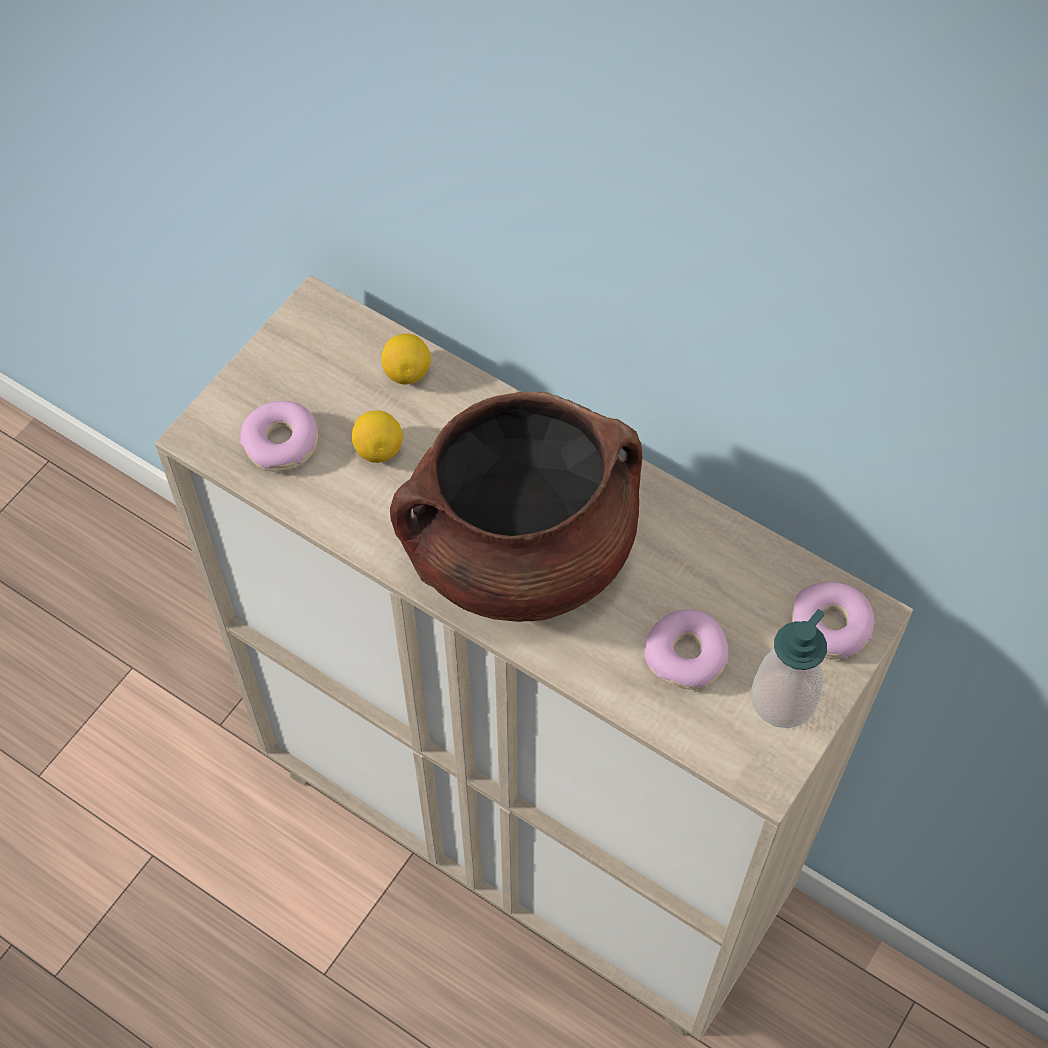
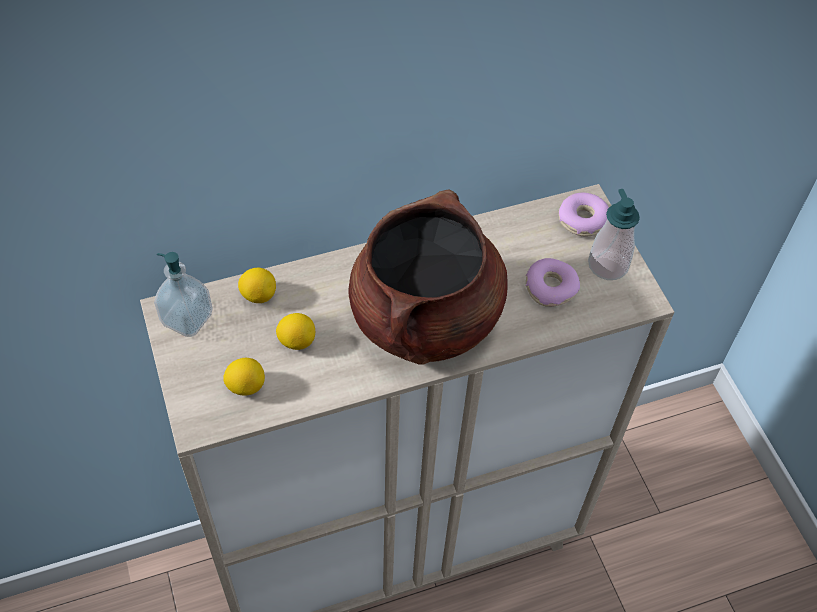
camera: 55 degrees left, 5 degrees down
donut [240,401,318,472] -> lemon [223,358,265,396]
none -> soap dispenser [154,252,213,337]

